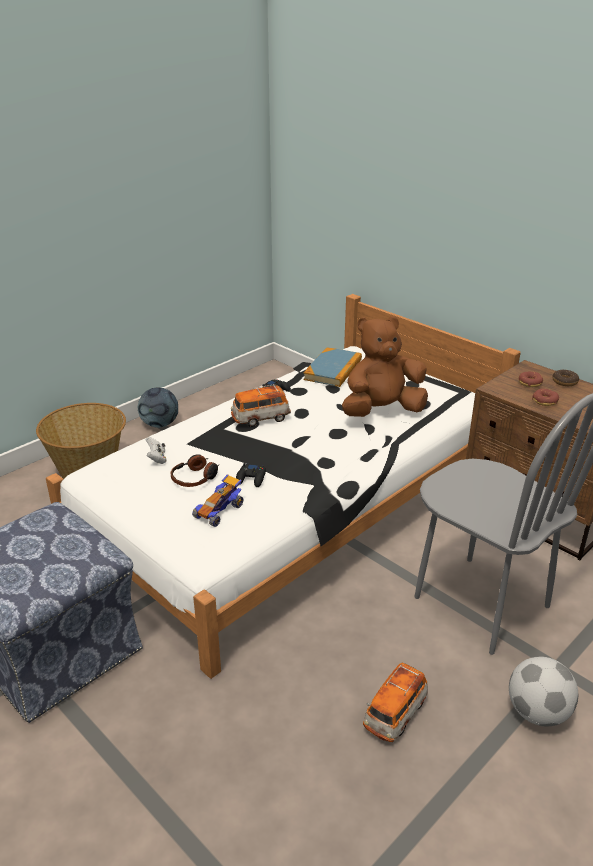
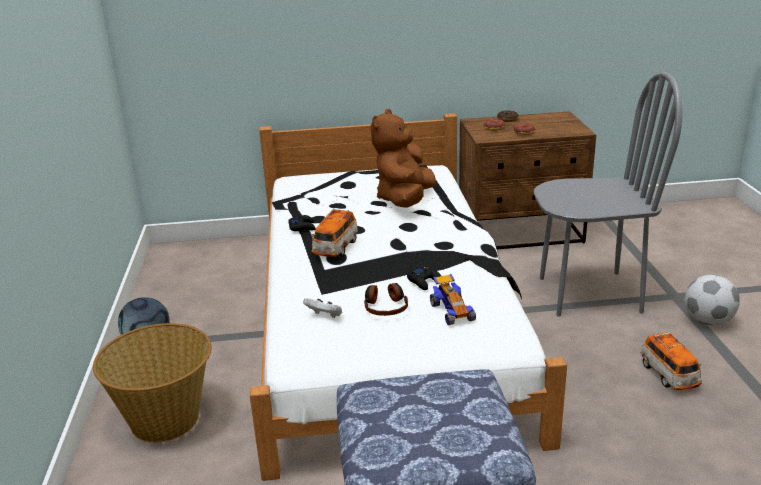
camera: 50 degrees left, 5 degrees down
book [304,347,362,387] -> none

